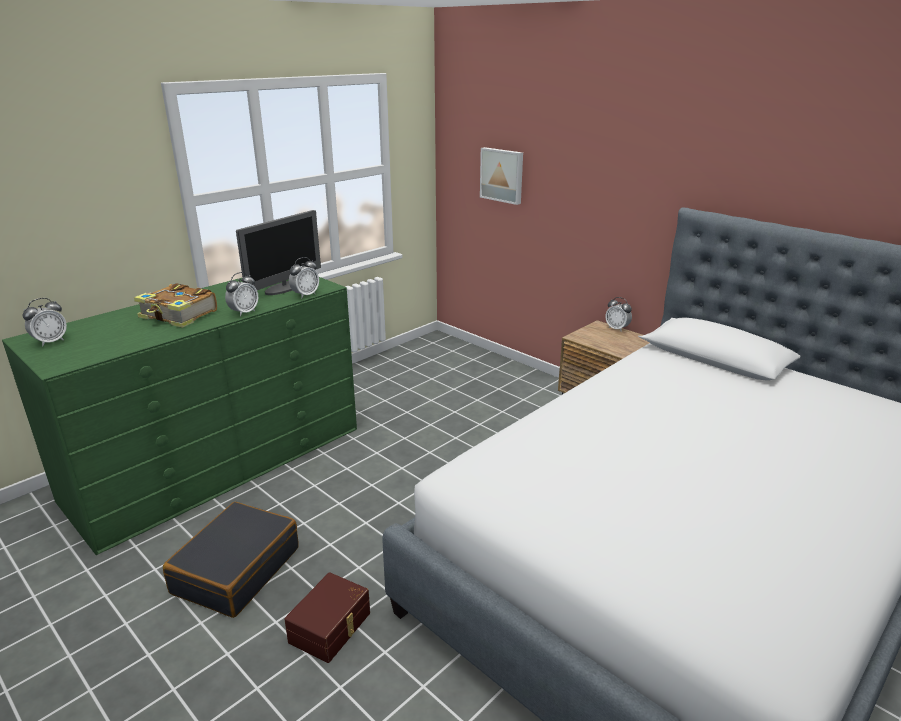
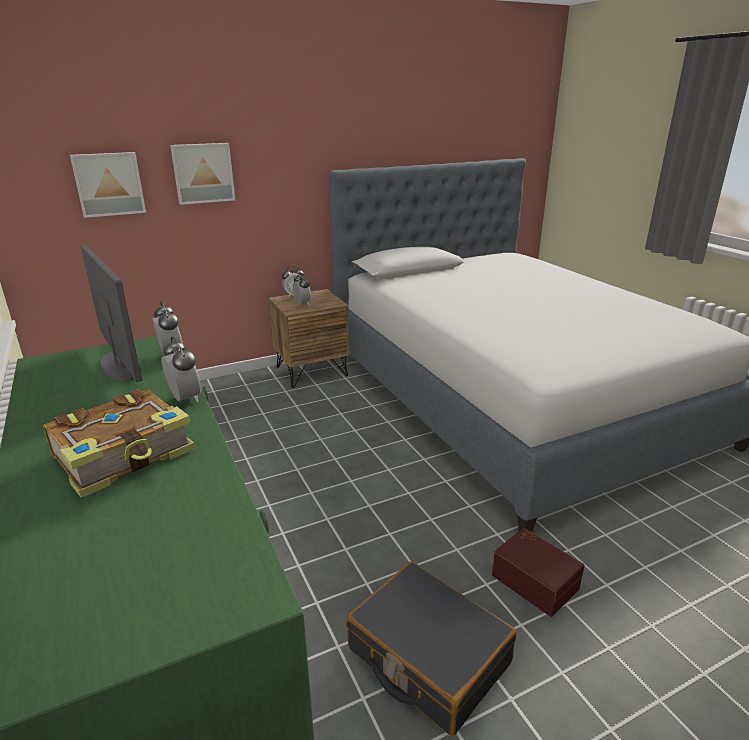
camera: 70 degrees left, 0 degrees up
alarm clock [23,298,67,346] -> alarm clock moved to [293,273,311,305]
none -> picture [170,143,235,205]

